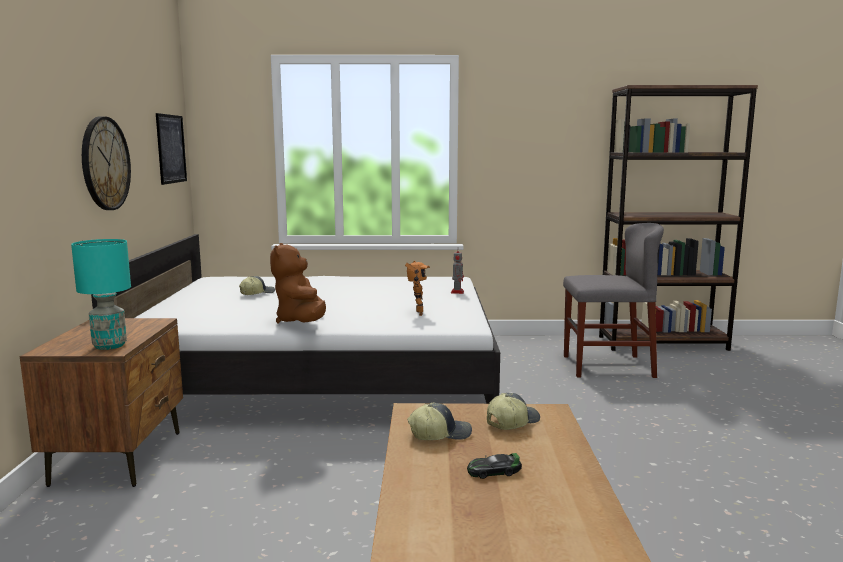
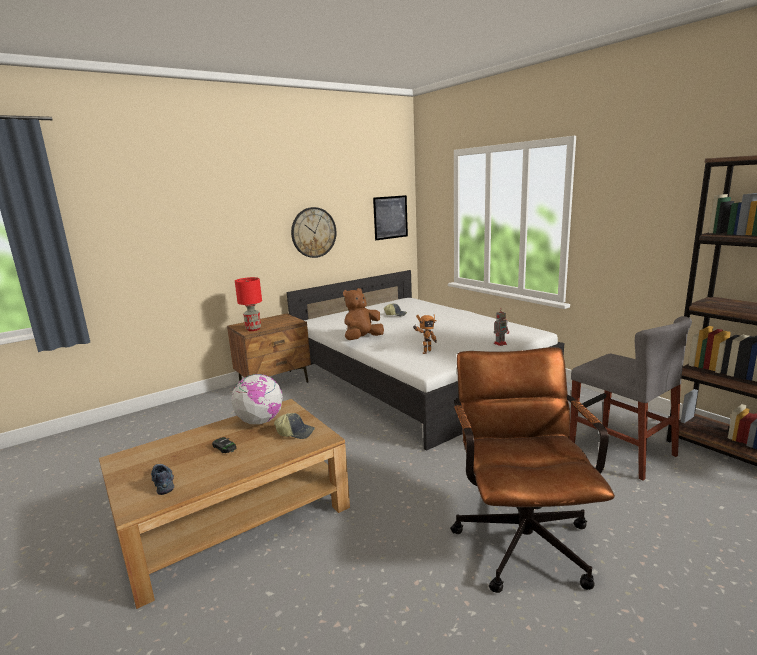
camera: 55 degrees right, 5 degrees up
turquoise table lamp [71,239,131,350] -> red table lamp [235,277,262,331]
cap [407,402,472,440] -> globe [231,374,283,424]
none -> shoe [151,464,174,495]
none -> brown office chair [450,347,615,593]

